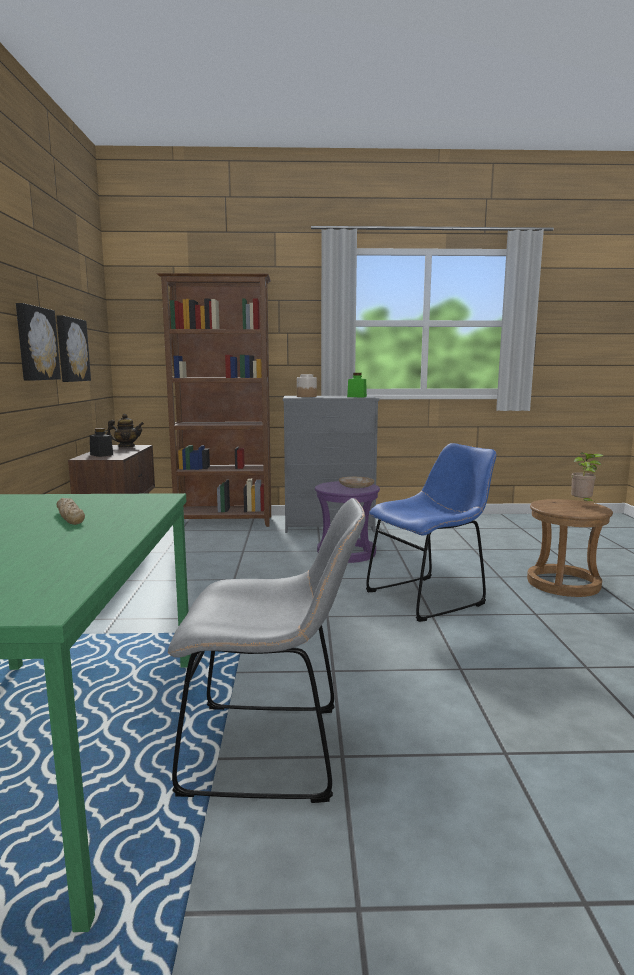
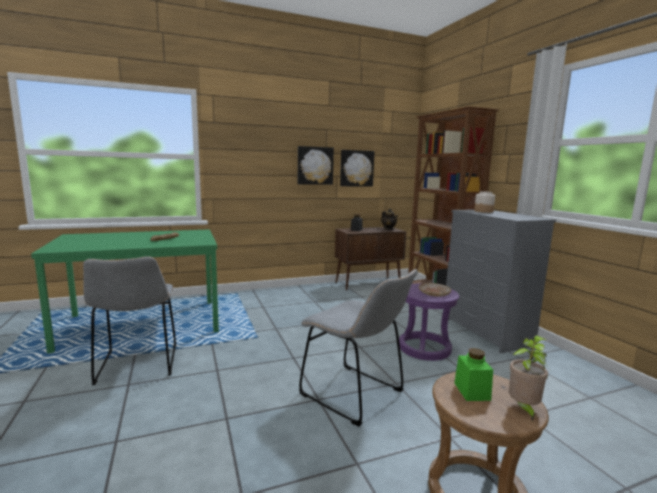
camera: 70 degrees right, 0 degrees up
green jar [347,373,367,397] -> green jar moved to [454,348,493,401]
blue chair [366,443,496,622] -> grey chair [299,269,418,427]

